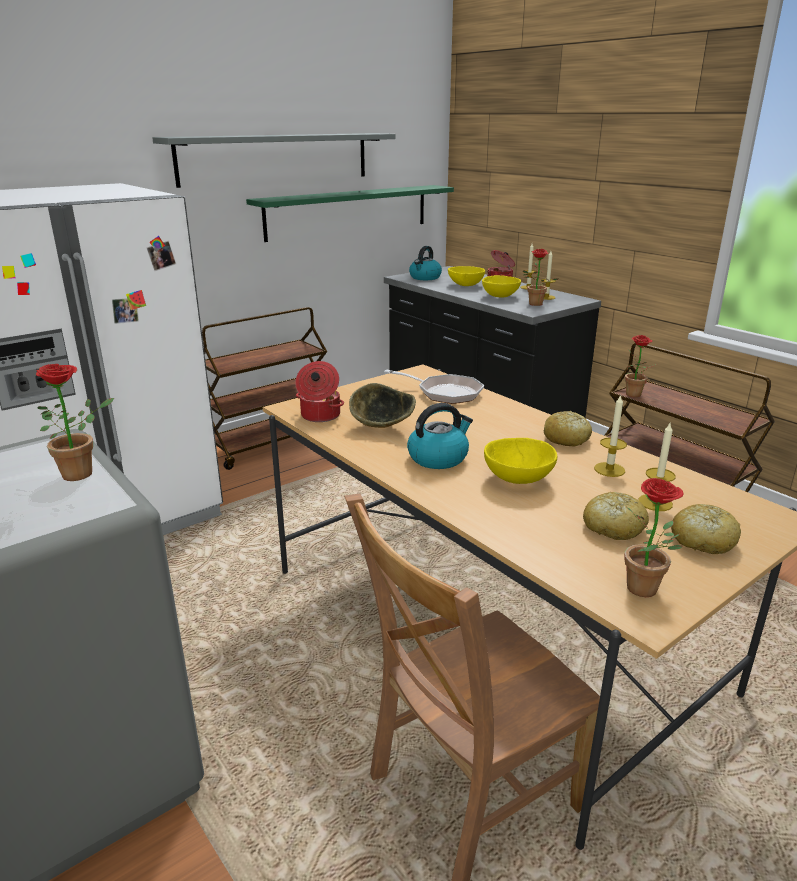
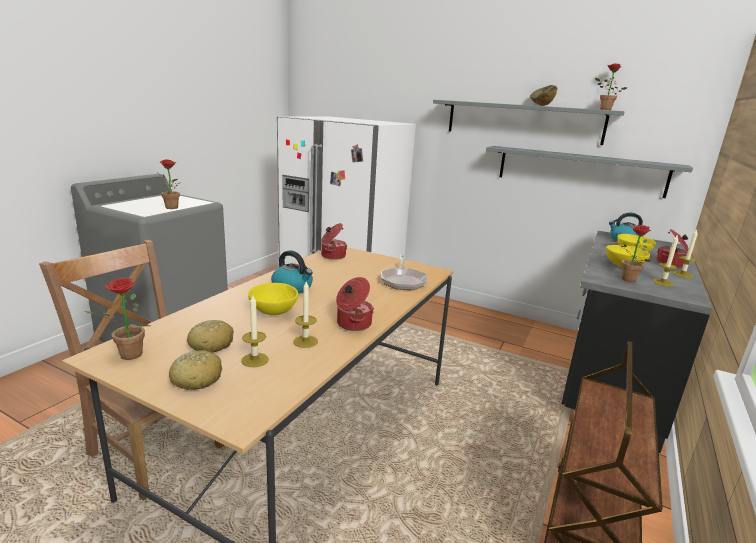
camera: 65 degrees right, 5 degrees down
brown cart [202,307,327,470] -> none
green shelf [246,185,454,242] -> grey shelf [486,146,693,198]
bowl [349,383,416,428] -> bowl moved to [530,85,558,106]
bread [544,411,592,446] -> cooking pot [336,277,374,331]
potted plant [625,335,657,397] -> potted plant moved to [595,63,627,110]

